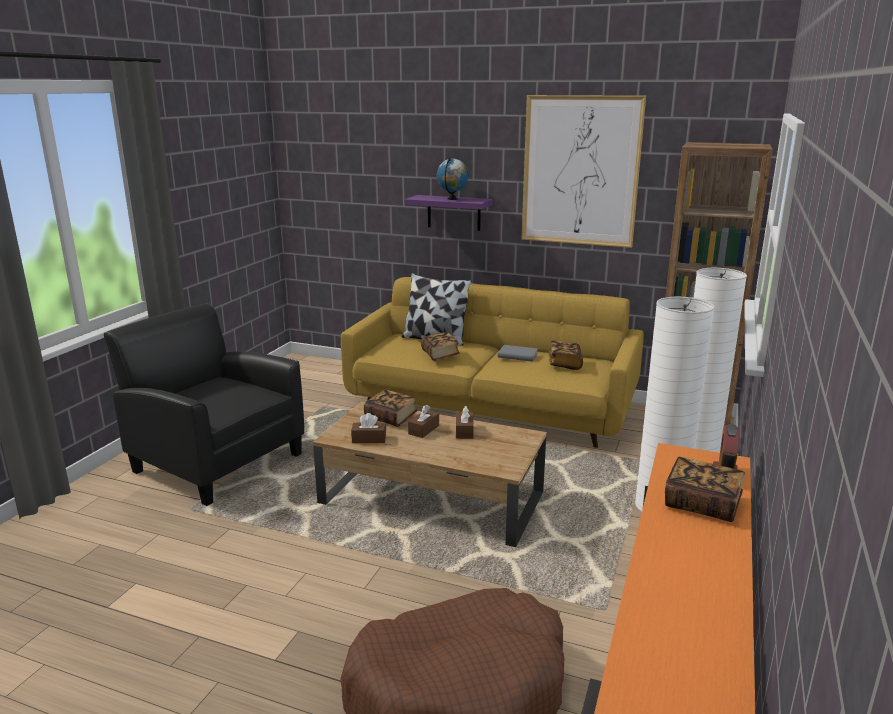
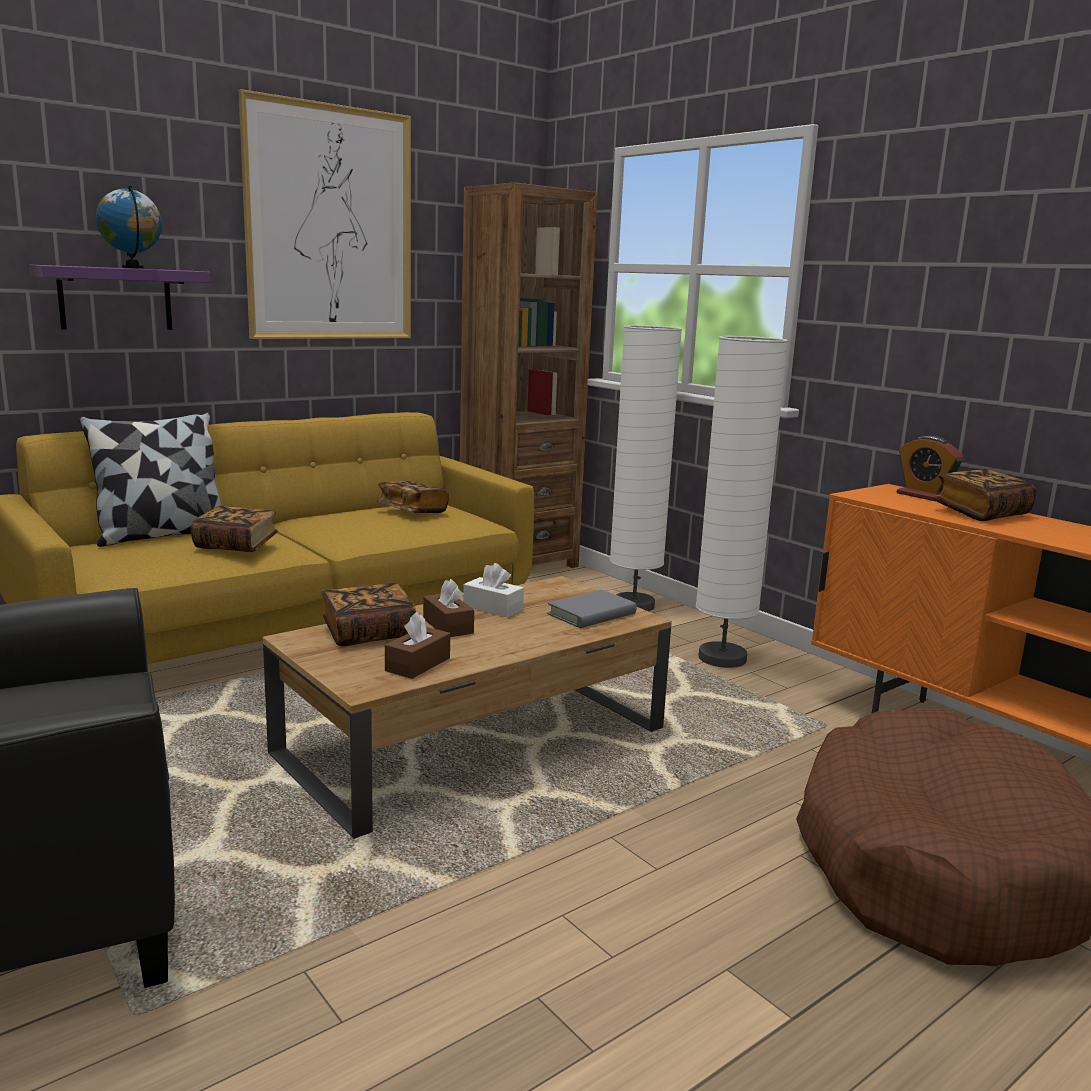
camera: 60 degrees left, 5 degrees down
brown tissue box [456,406,474,439] -> white tissue box [463,563,524,617]
grey book [498,345,538,362] -> grey book moved to [547,590,636,628]

